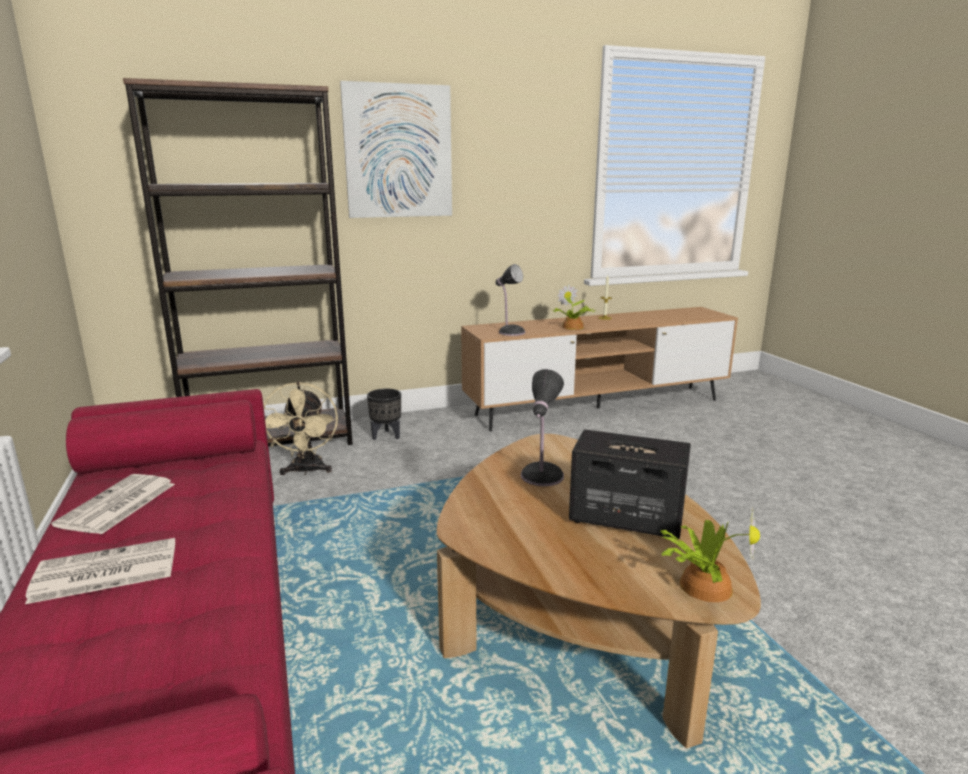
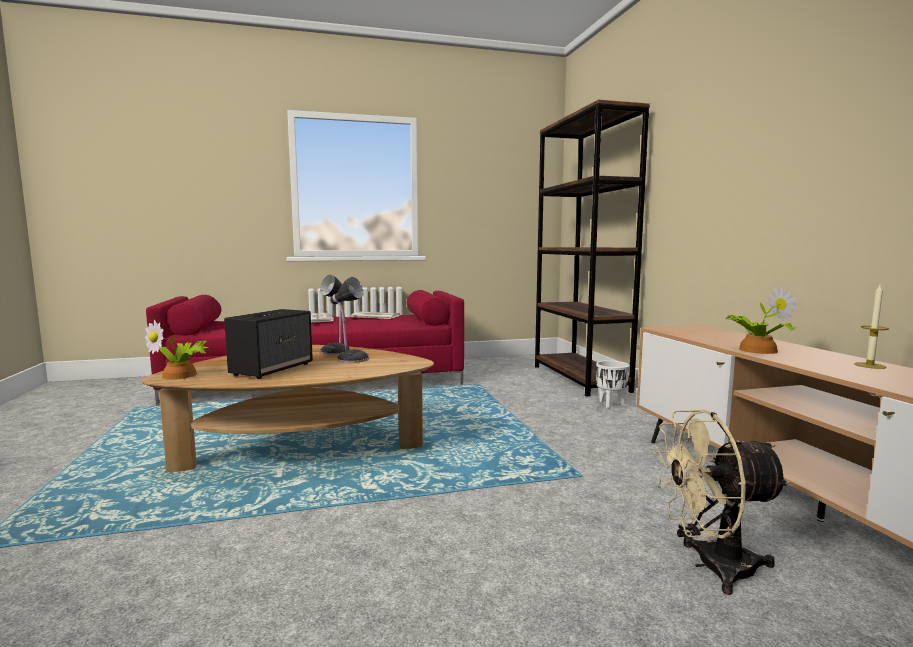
camera: 95 degrees right, 10 degrees down
beige fan [263,382,338,475] -> beige fan moved to [654,409,791,595]
picture [340,81,452,218] -> none
black planter [367,389,401,440] -> white planter [596,360,629,409]
table lamp [495,264,525,336] -> table lamp moved to [320,275,350,355]

